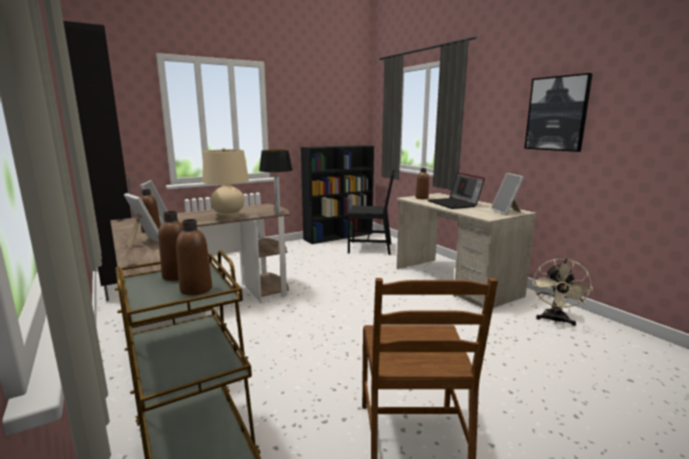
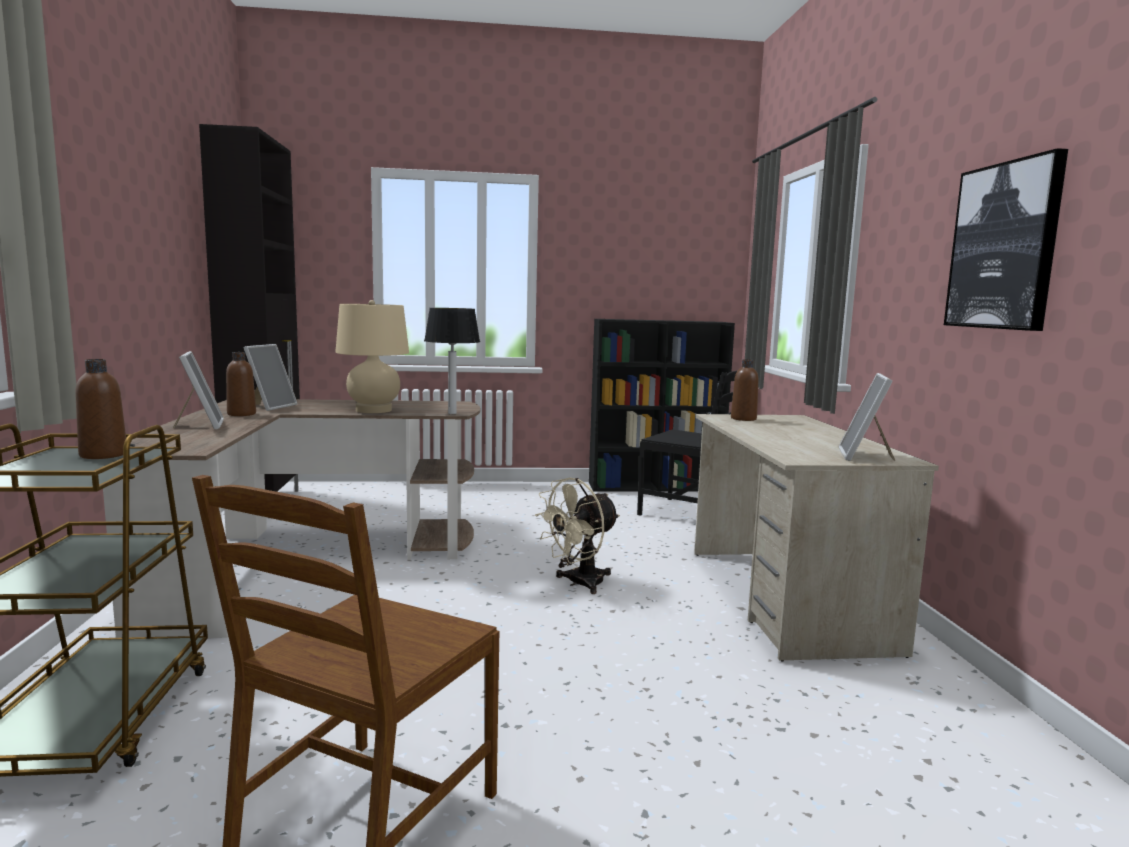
camera: 25 degrees right, 5 degrees down
brown bottle [176,219,212,295] -> none
laptop [428,173,485,209] -> none
beige fan [533,258,593,326] -> beige fan moved to [535,477,620,594]

